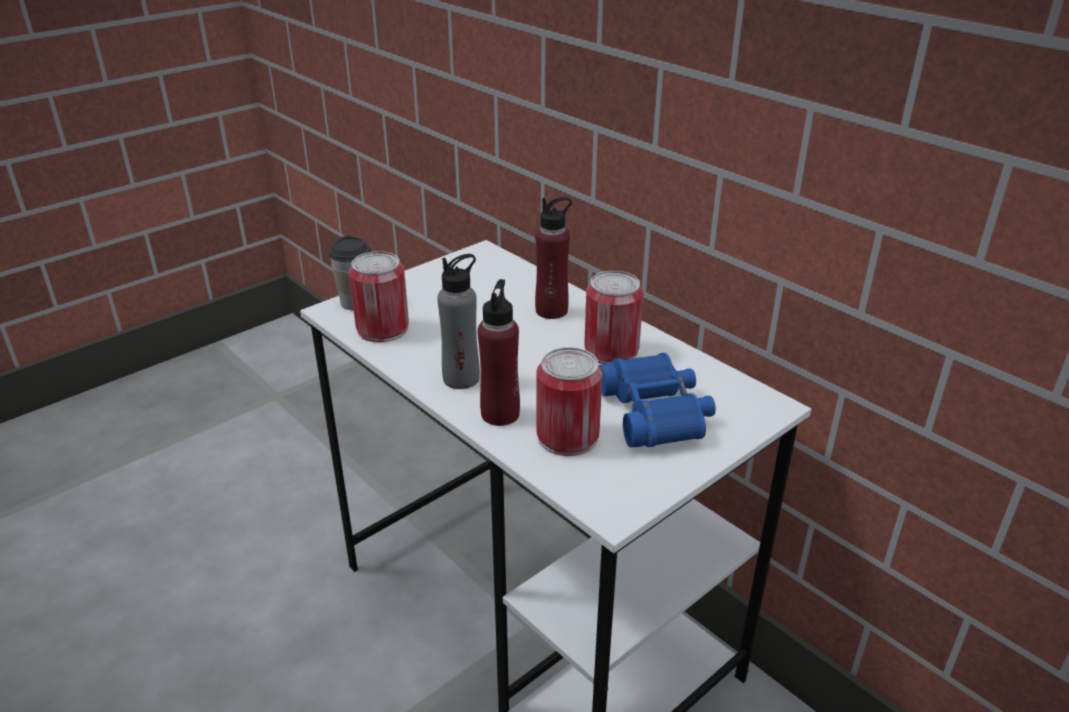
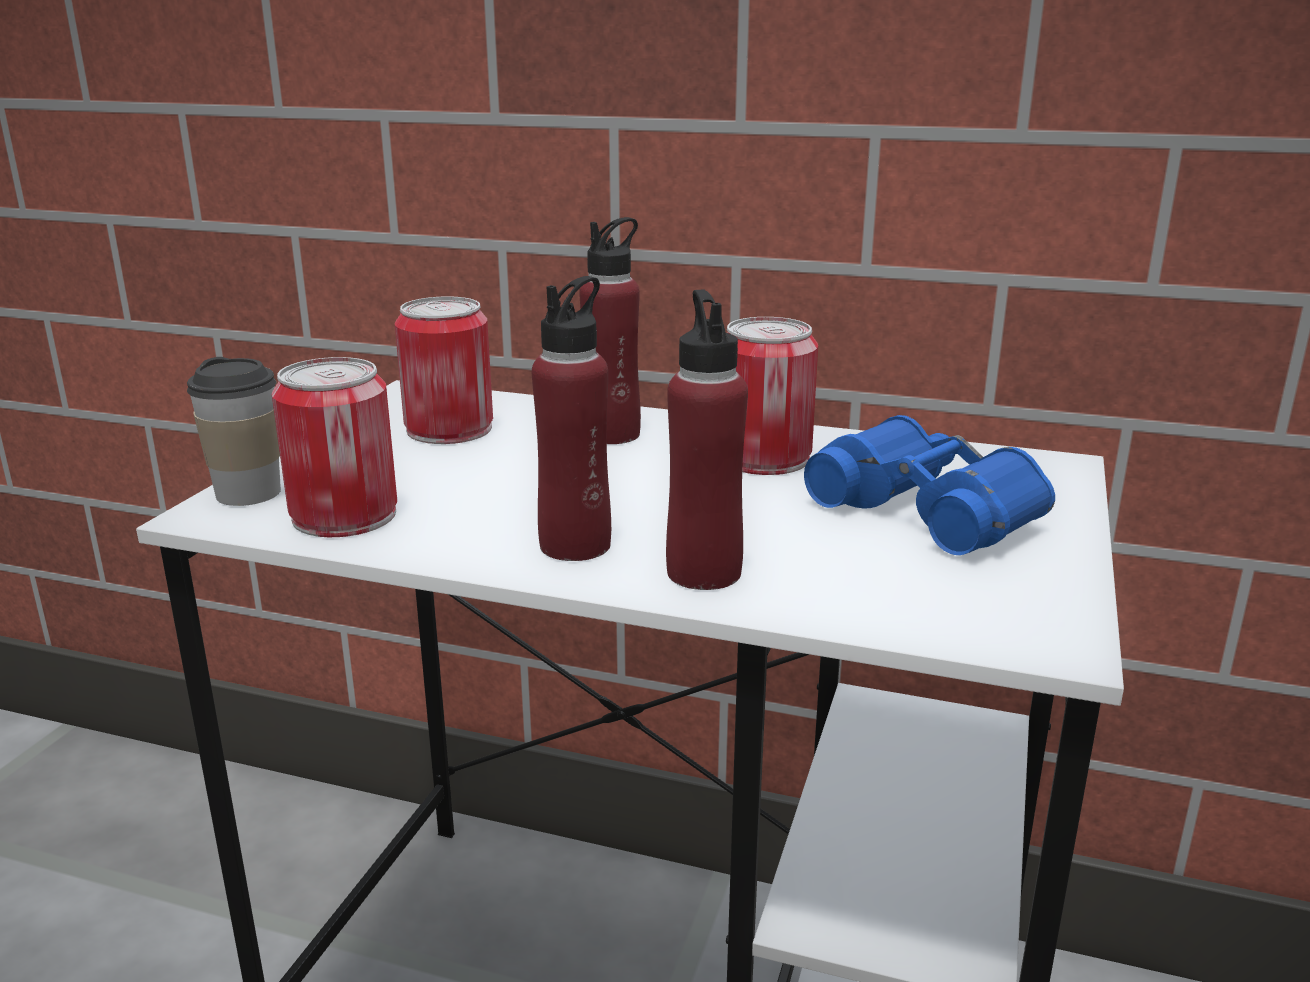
camera: 30 degrees left, 10 degrees down
grey bottle [437,254,480,389] -> red bottle [532,276,611,561]
can [537,347,603,456] -> can moved to [395,296,493,444]

